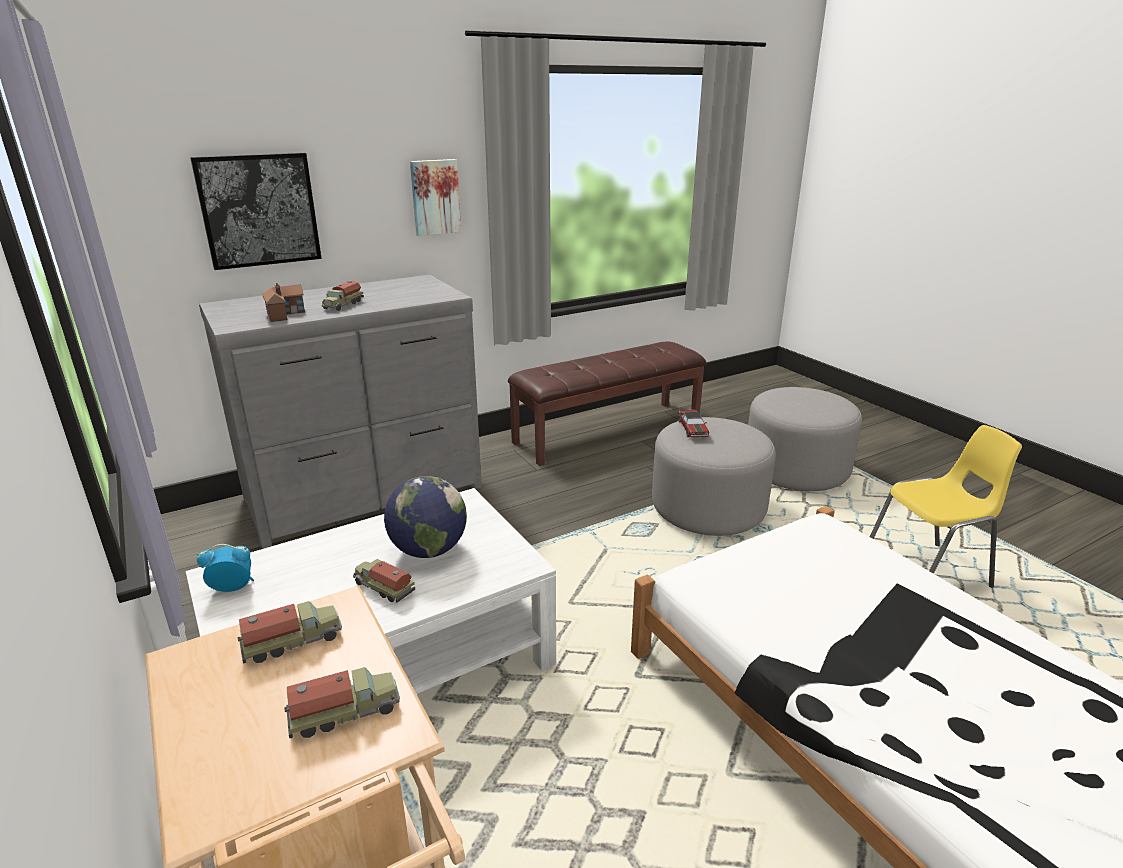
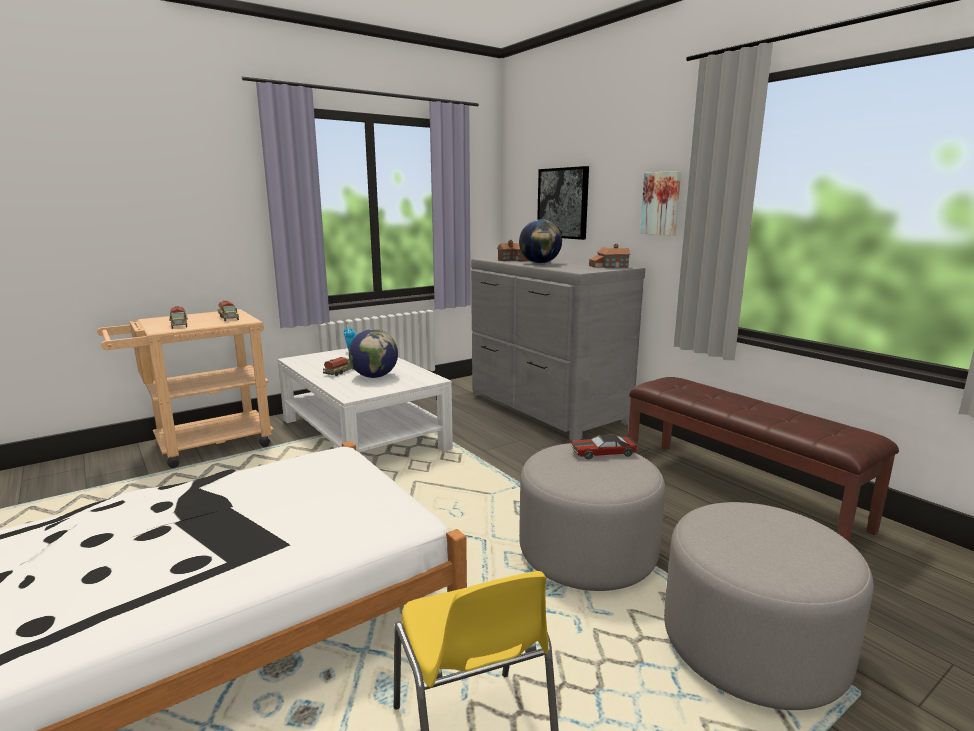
camera: 85 degrees right, 10 degrees down
toy truck [322,281,364,311] -> globe [519,219,562,264]
none -> toy house [589,244,630,268]

